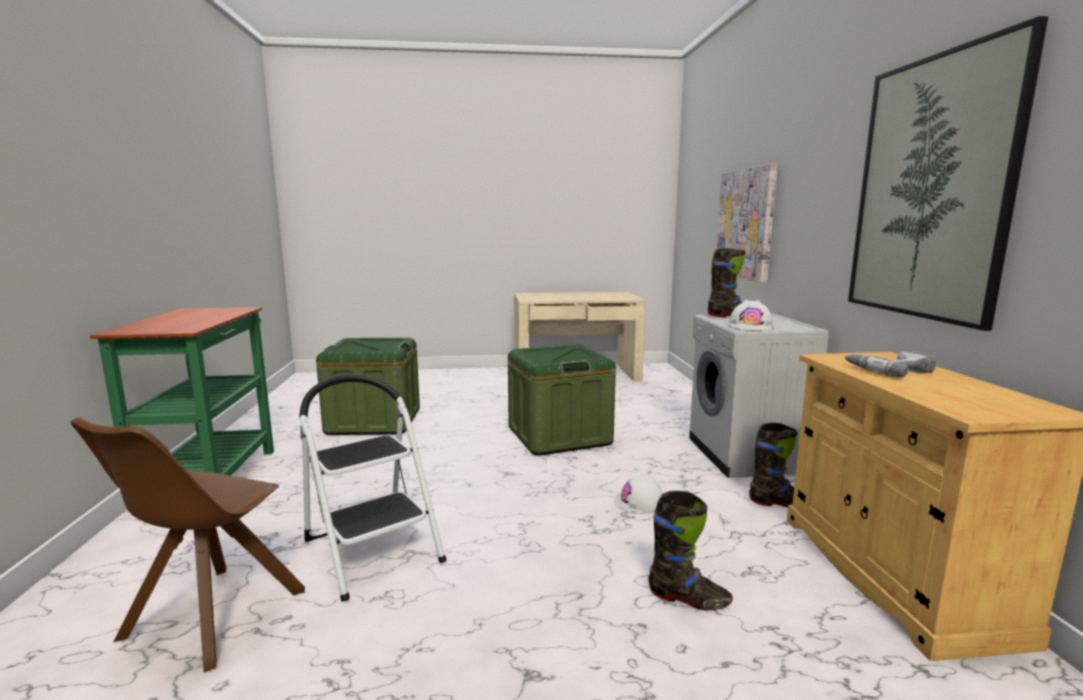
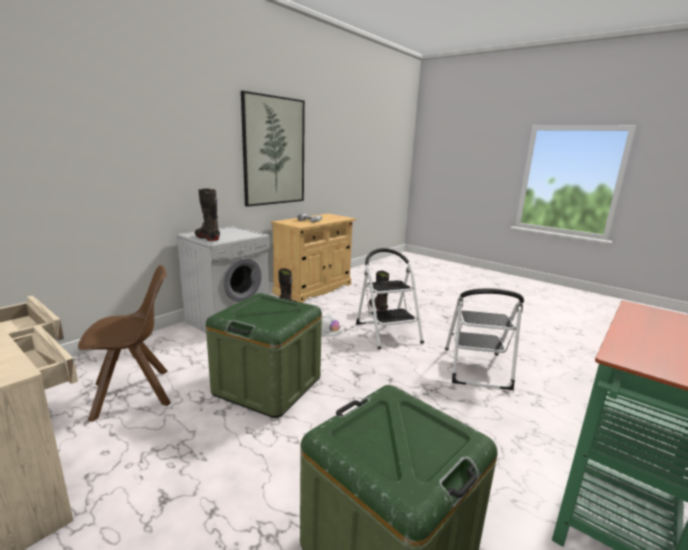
camera: 135 degrees left, 5 degrees up
brown chair [70,417,305,672] -> brown chair moved to [78,265,171,422]
picture [717,163,778,282] -> none
white hard hat [728,300,774,331] -> none
none -> step ladder [356,248,424,350]

